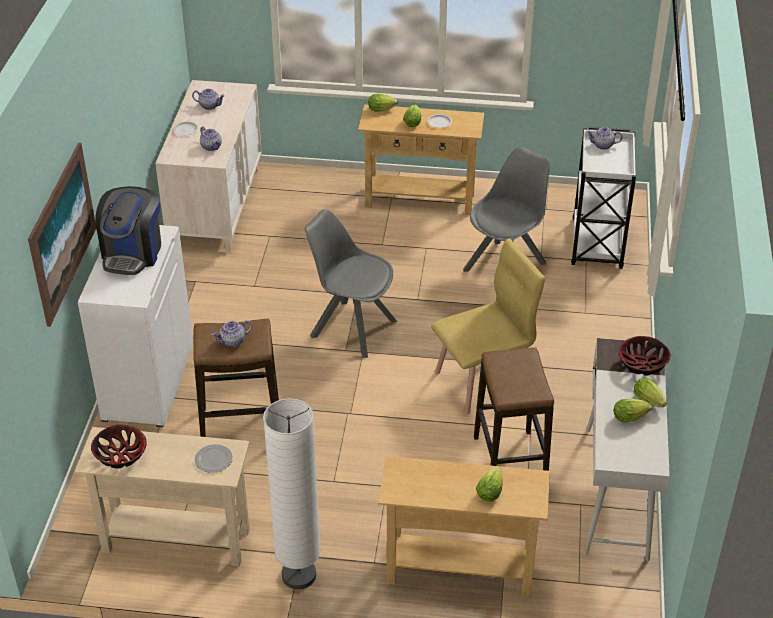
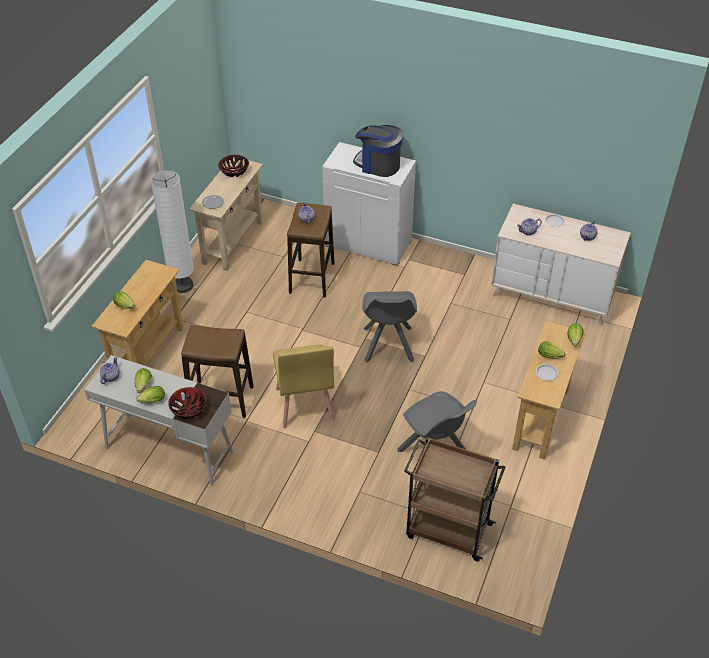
camera: 105 degrees right, 5 degrees up
picture [28,143,96,327] -> none
grey chair [305,209,397,358] -> grey chair turned 135 degrees clockwise [362,291,417,363]
white cart [571,126,636,269] -> brown cart [404,437,505,562]
teapot [587,127,622,150] -> teapot moved to [100,357,120,384]

